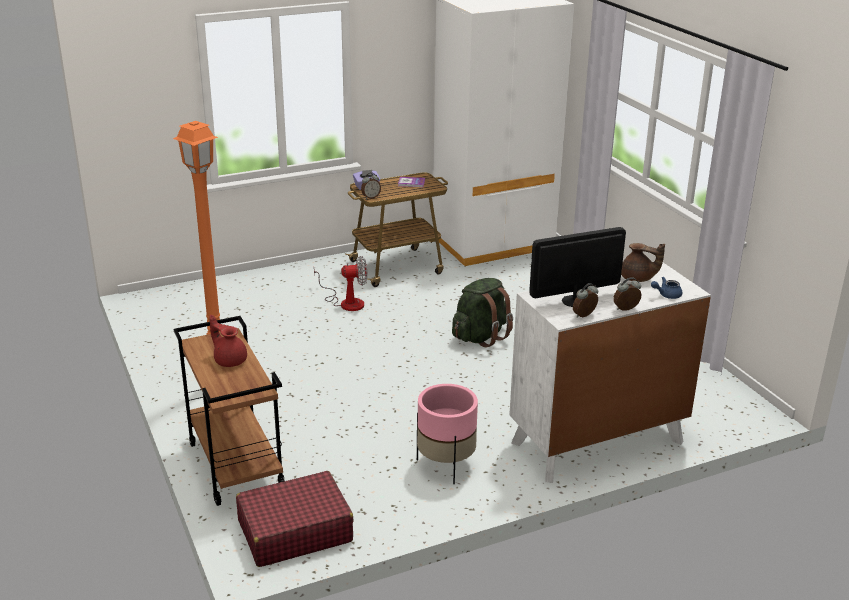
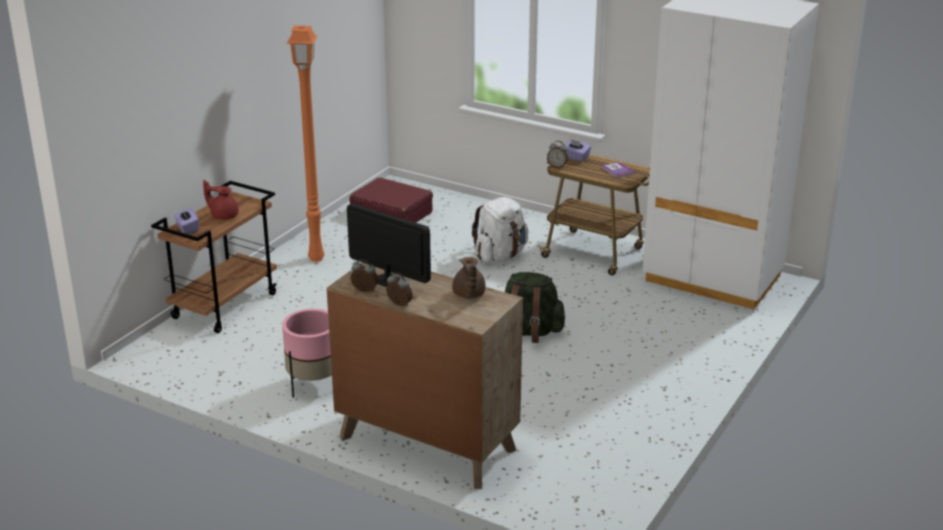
camera: 55 degrees right, 0 degrees up
red teapot [210,315,247,367] -> red teapot turned 75 degrees counterclockwise [203,180,239,220]
red suitcase [236,471,354,567] -> red suitcase moved to [349,177,433,223]
fan [314,256,367,311] -> white backpack [472,197,528,262]
white dresser [509,263,711,483] -> brown dresser [327,262,523,489]
blue teapot [651,277,682,299] -> none
none -> purple tissue box [174,208,199,234]

